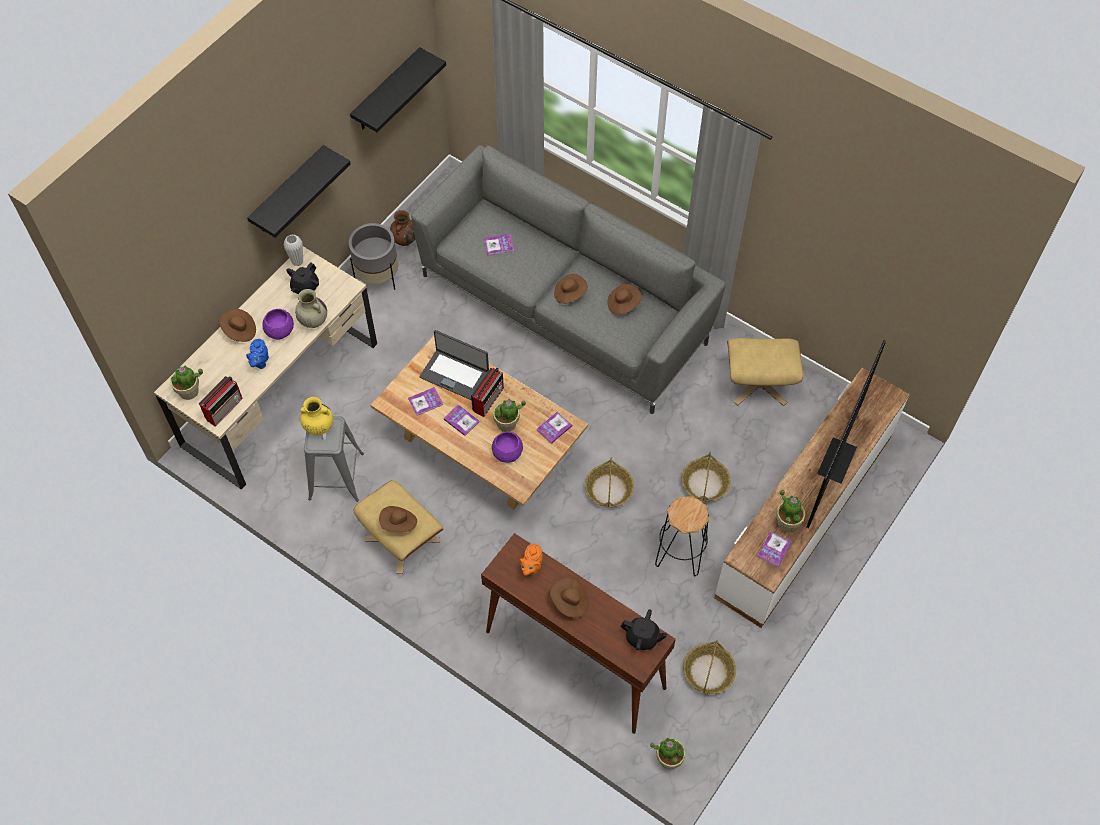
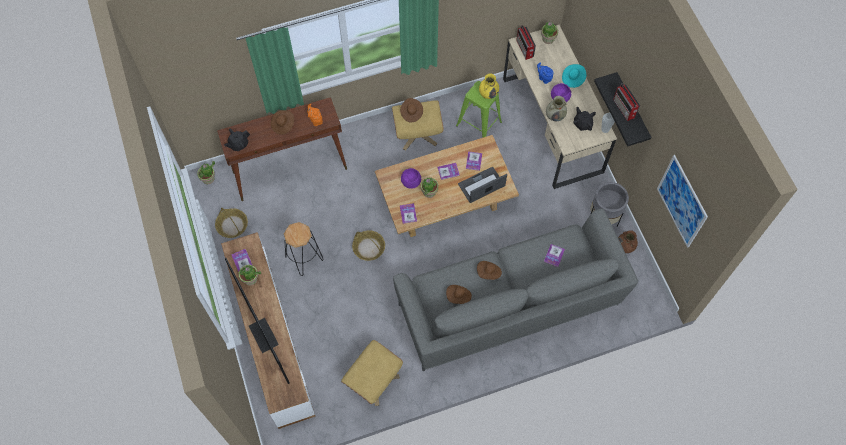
camera: 125 degrees right, 5 degrees up
brown hat [219,309,256,342] -> turquoise hat [562,64,586,88]
grey stool [304,416,364,502] -> green stool [456,81,502,137]
black shelf [350,47,446,133] -> picture [657,155,708,248]
radio [471,367,504,417] -> radio moved to [613,84,640,121]
basket [682,452,731,501] -> none

